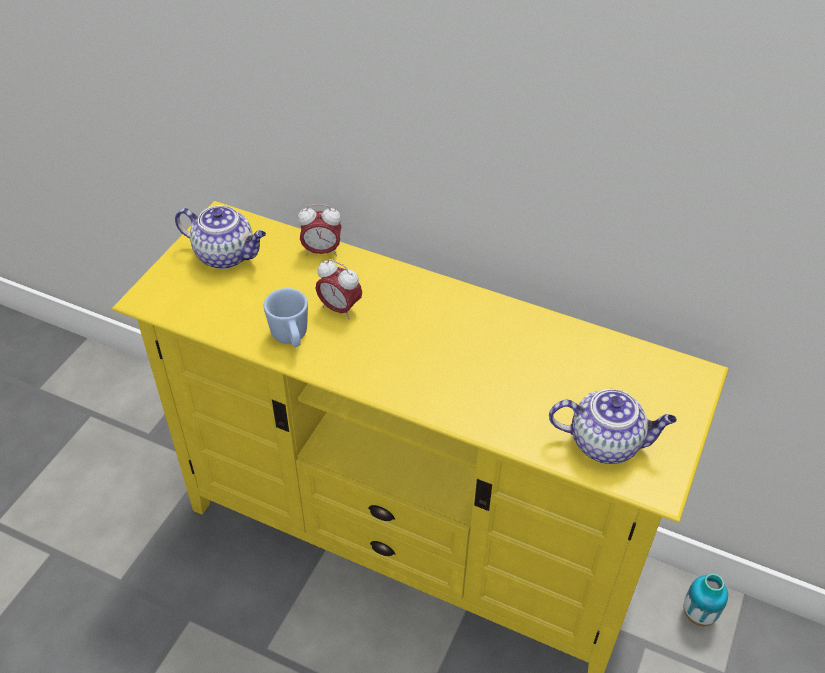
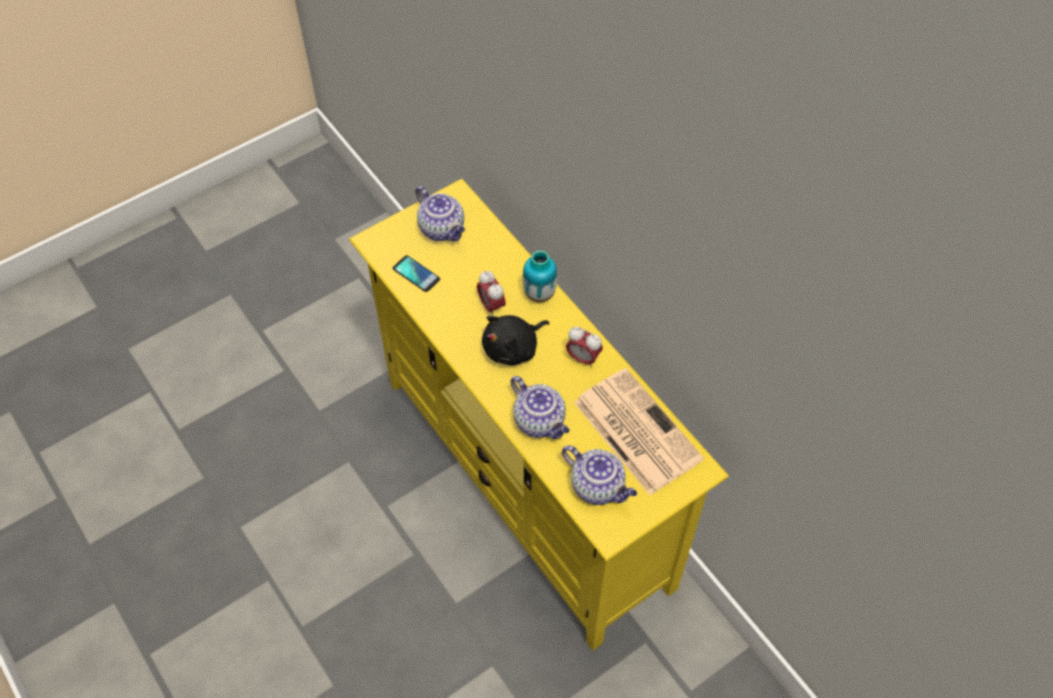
camera: 30 degrees right, 10 degrees up
blue mug [264,288,308,347] -> none
alarm clock [298,204,341,256] -> alarm clock moved to [566,327,603,368]
vase [684,573,728,626] -> vase moved to [523,251,557,302]
none -> phone [393,255,440,292]
none -> black plush toy [482,315,549,366]
none -> teapot [511,376,570,439]
none -> newspaper [574,368,704,495]

